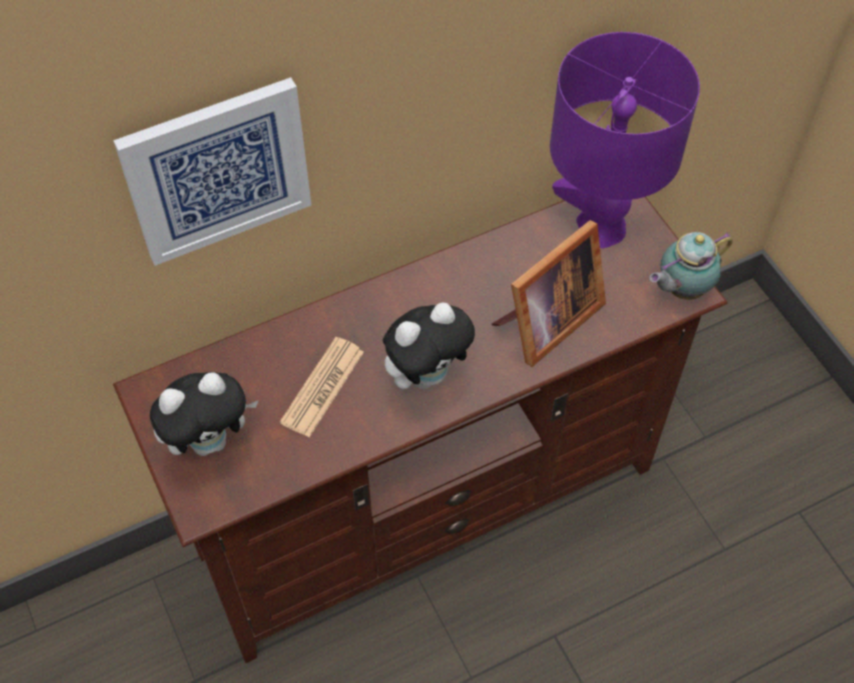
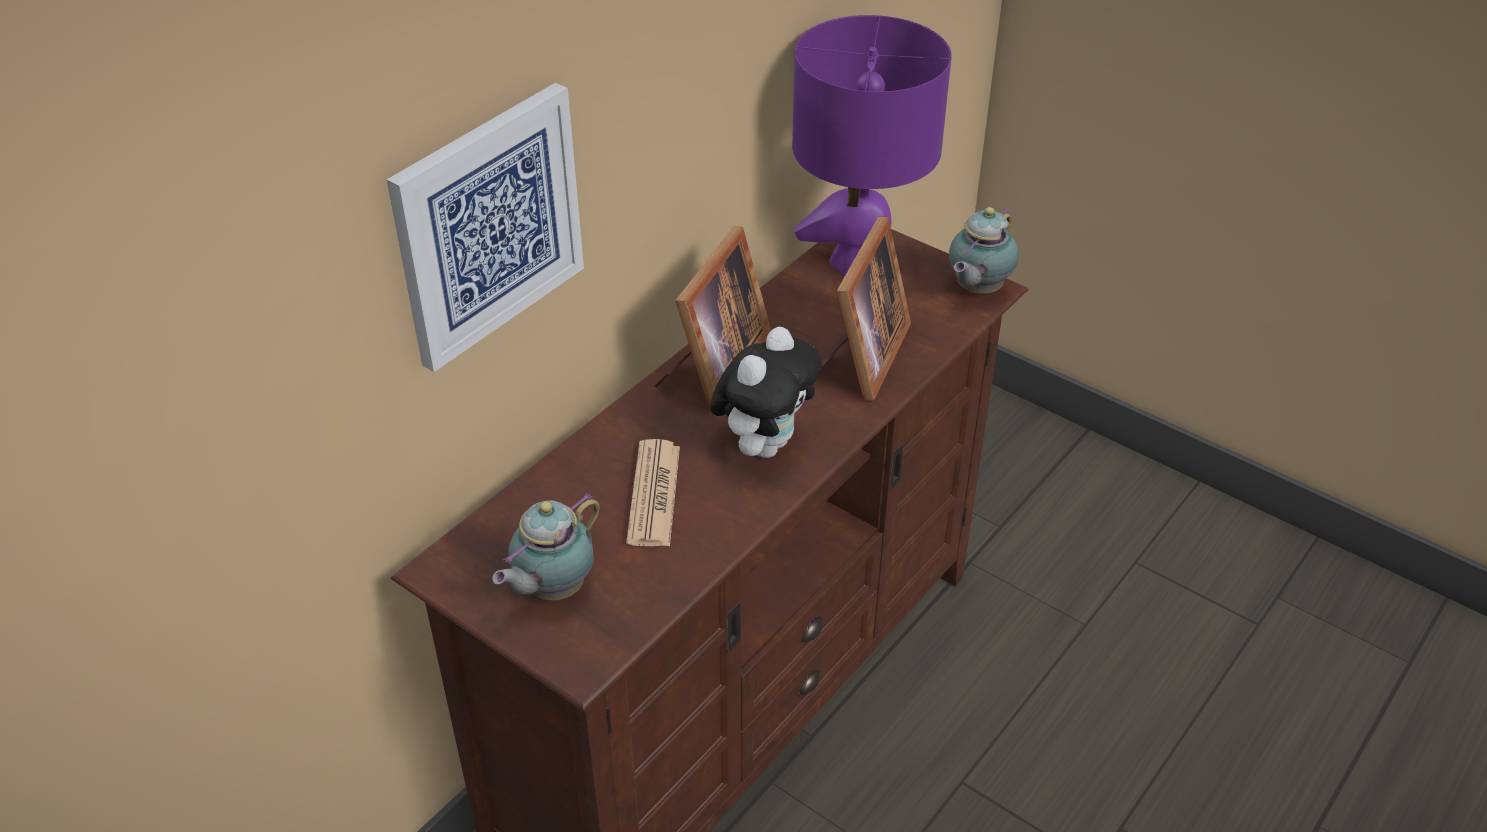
camera: 25 degrees left, 15 degrees down
plush toy [150,372,258,456] -> teapot [492,493,600,600]
none -> picture frame [655,227,771,409]

